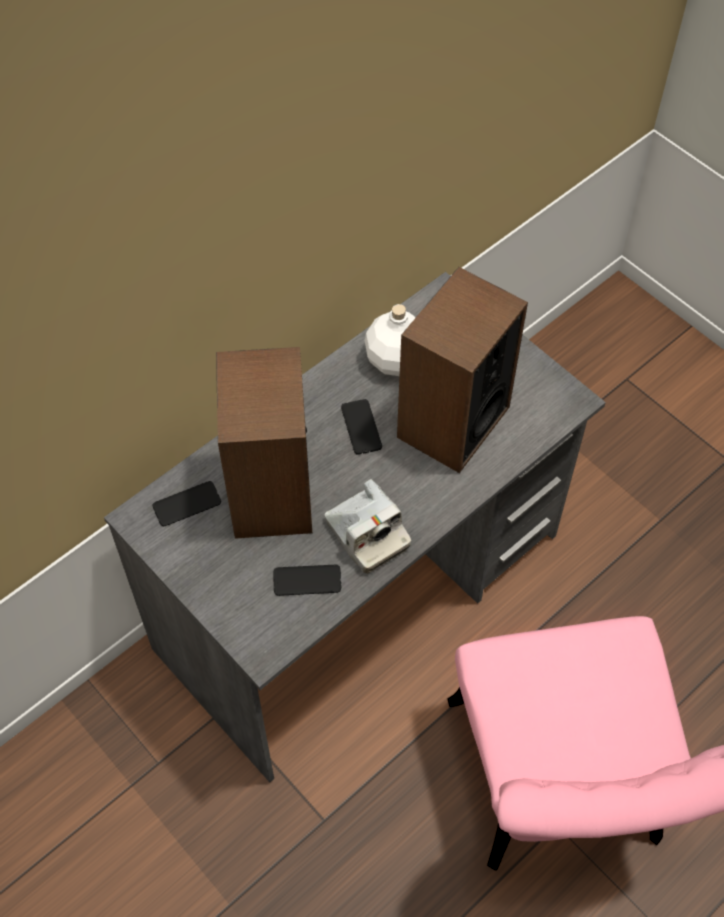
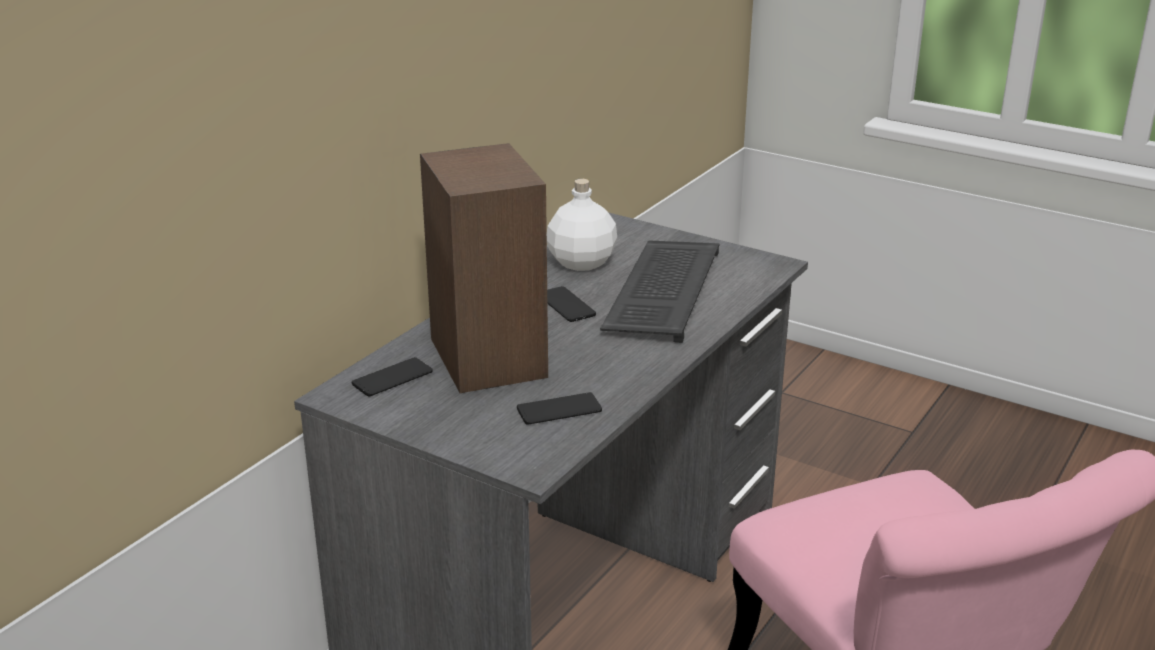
camera: 15 degrees left, 30 degrees down
camera [324,479,411,574] -> none
speaker [397,267,528,473] -> keyboard [600,240,719,343]

